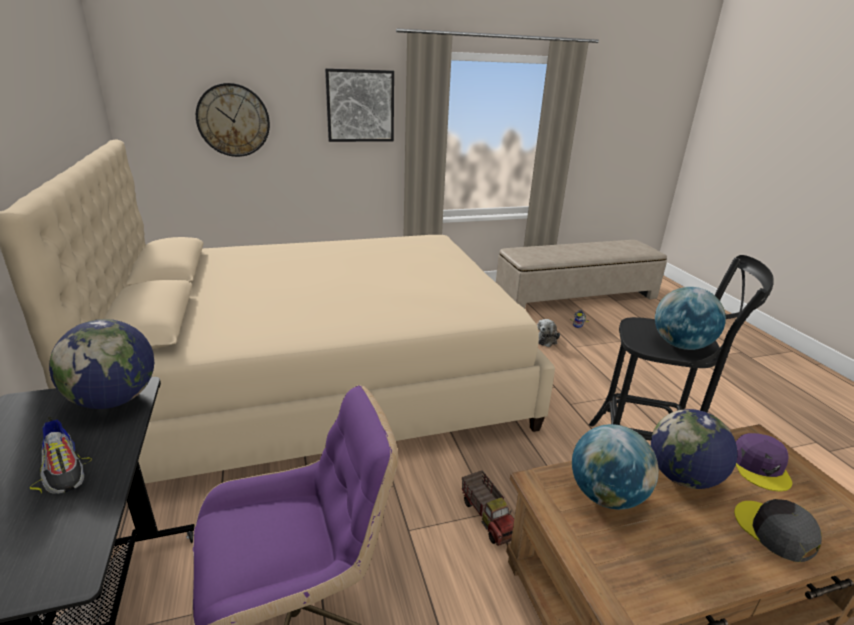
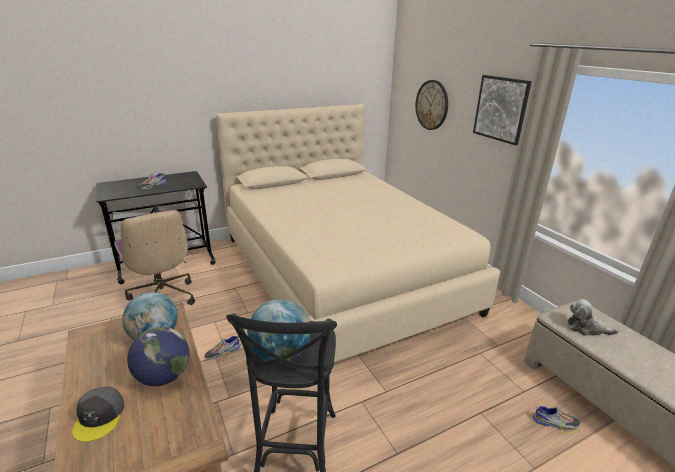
camera: 80 degrees right, 0 degrees up
globe [49,319,154,409] -> none
toy truck [462,470,514,546] -> shoe [205,336,241,359]
plush toy [537,319,560,347] -> plush toy moved to [568,299,619,336]
grey cap [734,499,822,562] -> grey cap turned 120 degrees clockwise [72,387,124,442]
purple cap [735,433,792,491] -> none

